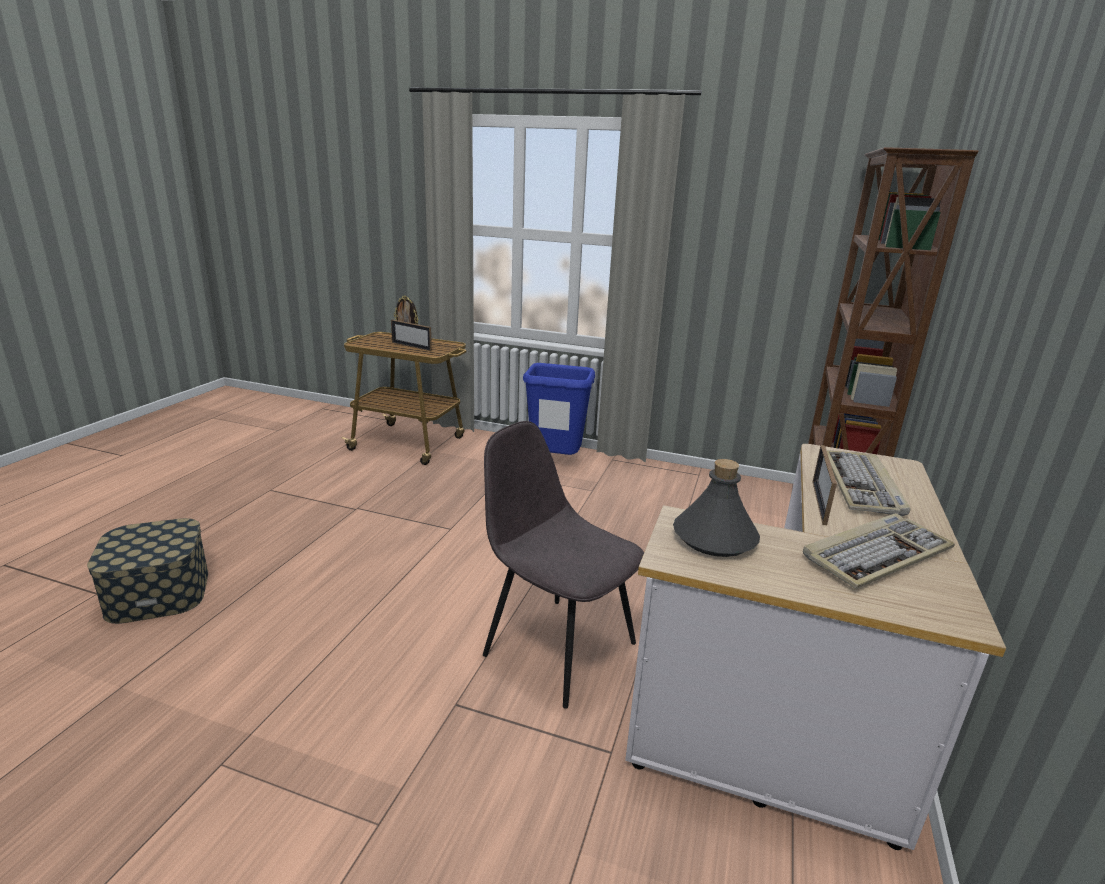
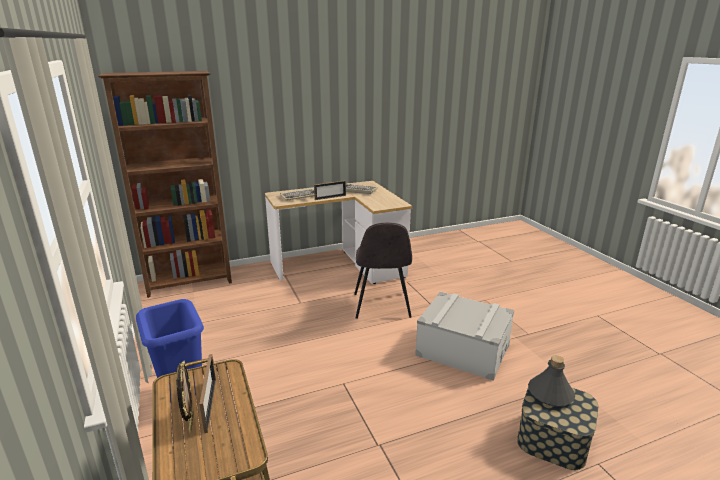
camera: 130 degrees left, 0 degrees up
grey bottle [673,459,760,557] -> grey bottle moved to [528,355,575,406]
none -> grey storage box [415,292,514,381]

